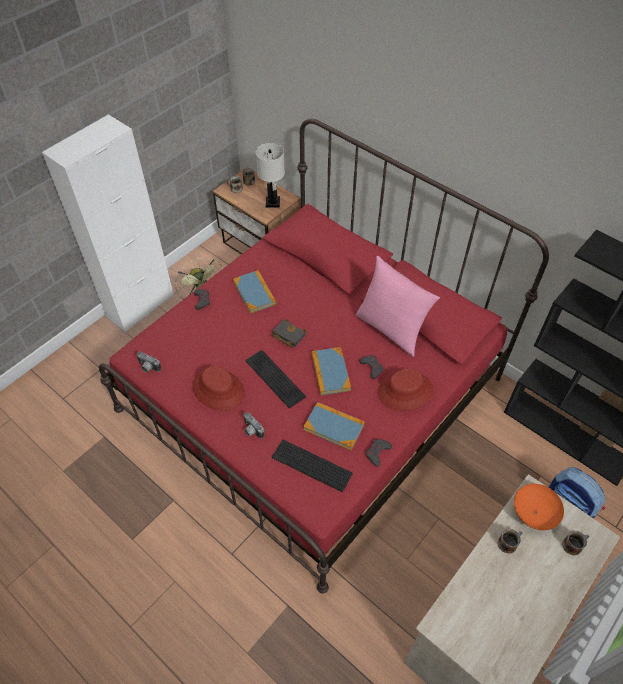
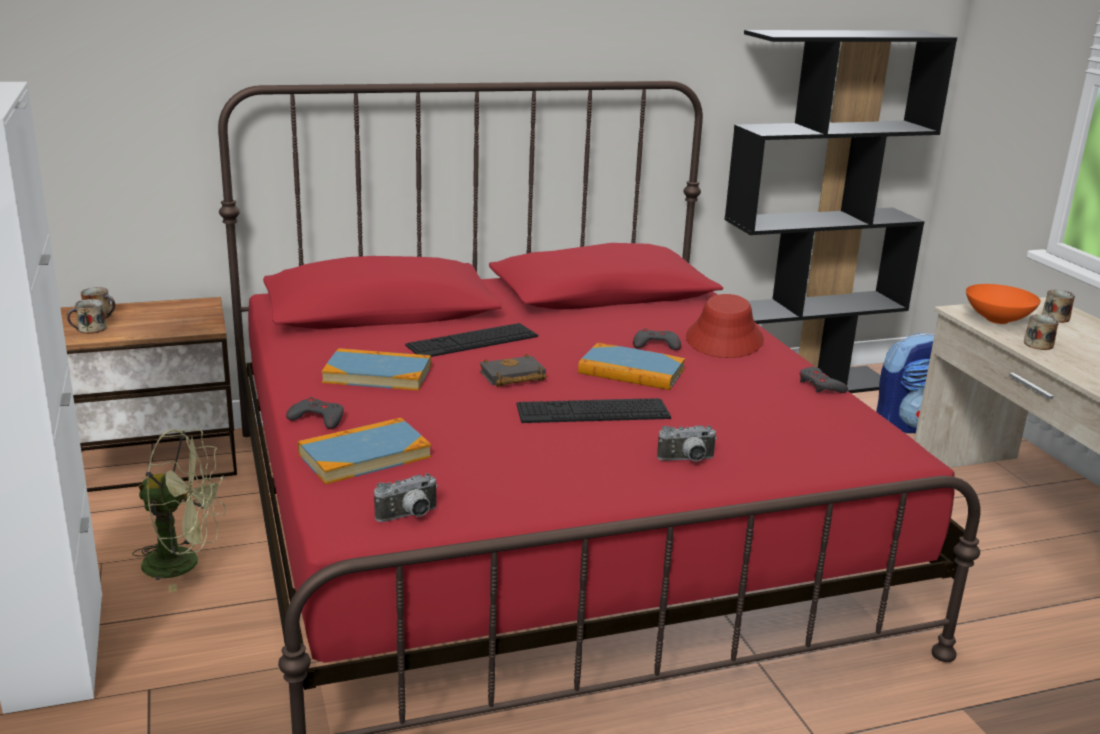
camera: 60 degrees left, 30 degrees down
red hat [192,366,245,411] -> none
white table lamp [256,143,285,208] -> none
keyboard [272,440,353,492] -> keyboard moved to [405,323,538,357]
book [304,402,365,451] -> book moved to [298,418,431,484]
pink pillow [356,256,440,357] -> none

